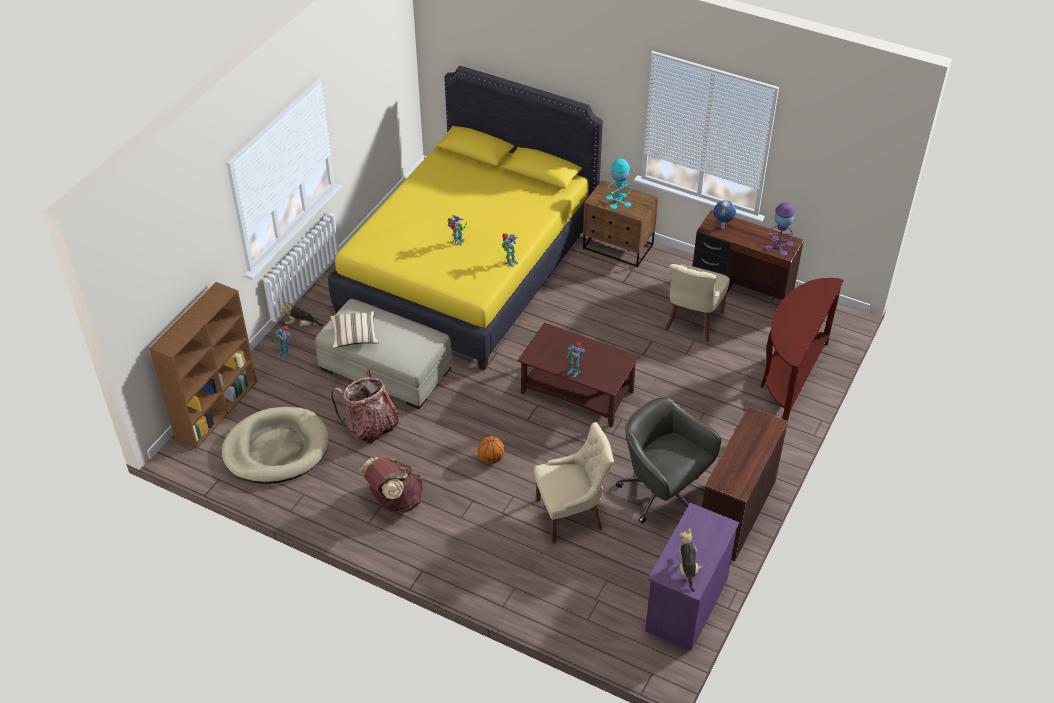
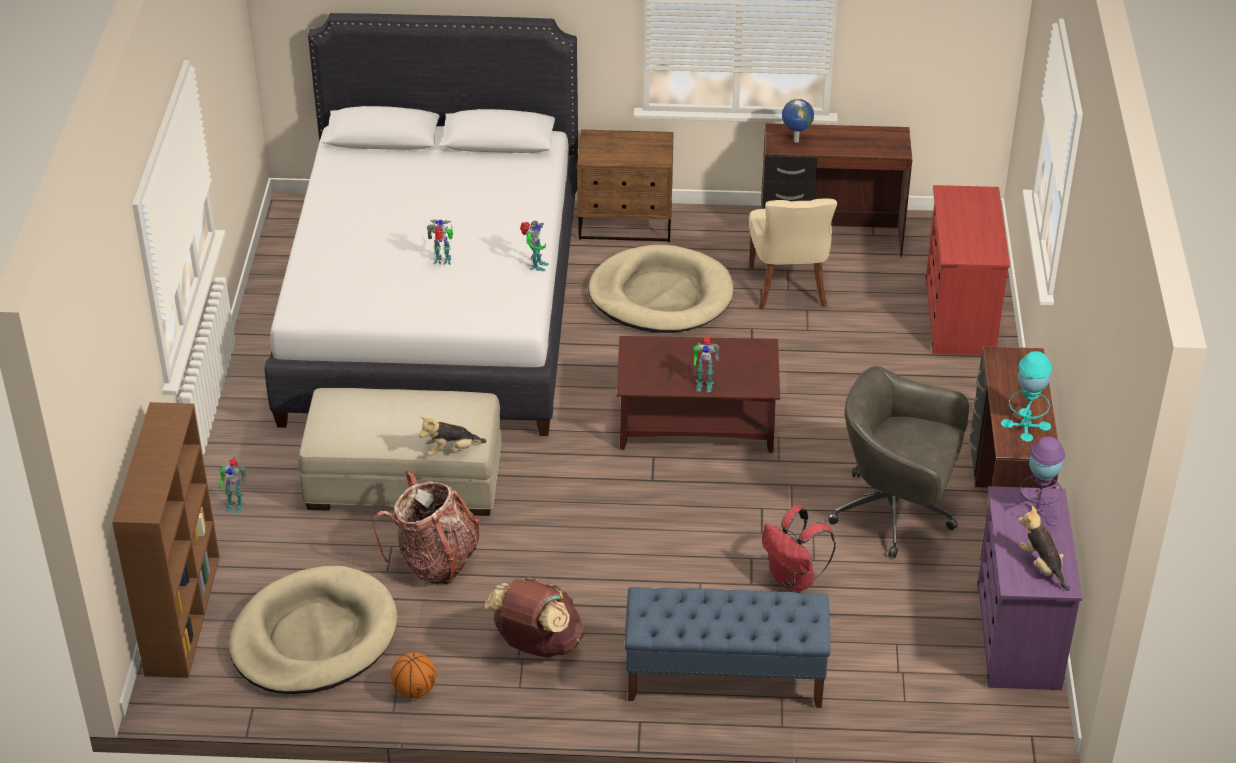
camera: 25 degrees left, 5 degrees down
plush toy [280,301,324,326] -> plush toy moved to [419,417,486,456]
yellow bed [328,66,603,370] -> white bed [265,13,578,436]
beige pillow [330,311,379,348] -> none
basketball [477,436,505,464] -> basketball moved to [391,652,436,698]
beige chair [534,422,614,544] -> red backpack [762,505,836,593]
turquoise table lamp [606,158,631,209] -> turquoise table lamp moved to [1001,351,1052,442]
brown console table [761,278,844,421] -> red dresser [925,185,1010,355]
purple table lamp [765,202,795,256] -> purple table lamp moved to [1016,436,1065,526]
none -> beige dog bed [589,245,733,333]
none -> blue bench [625,587,830,708]

